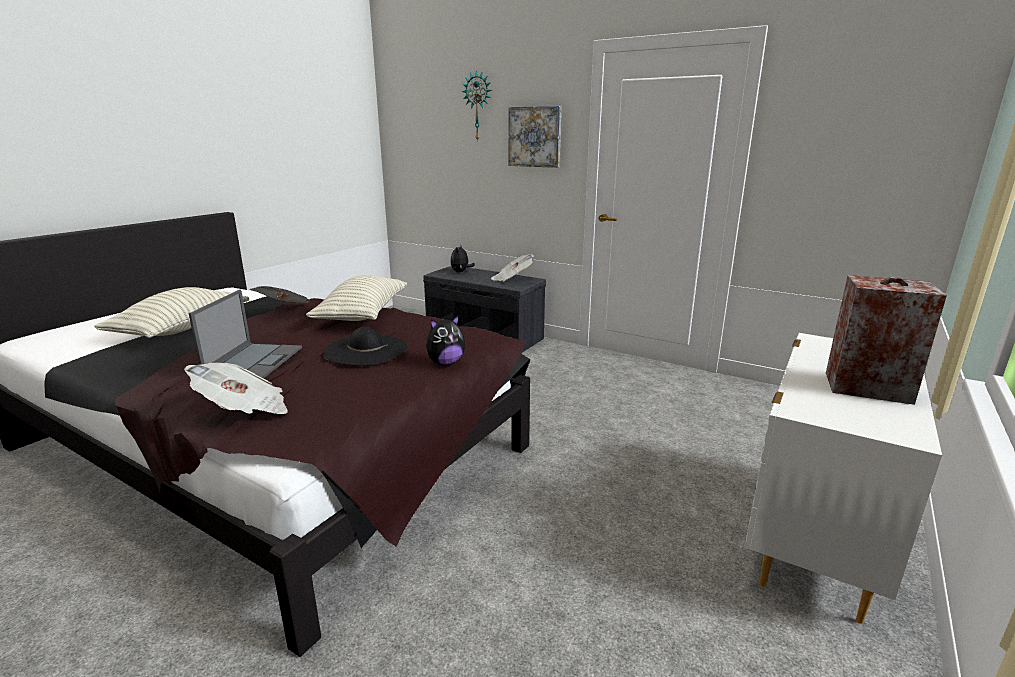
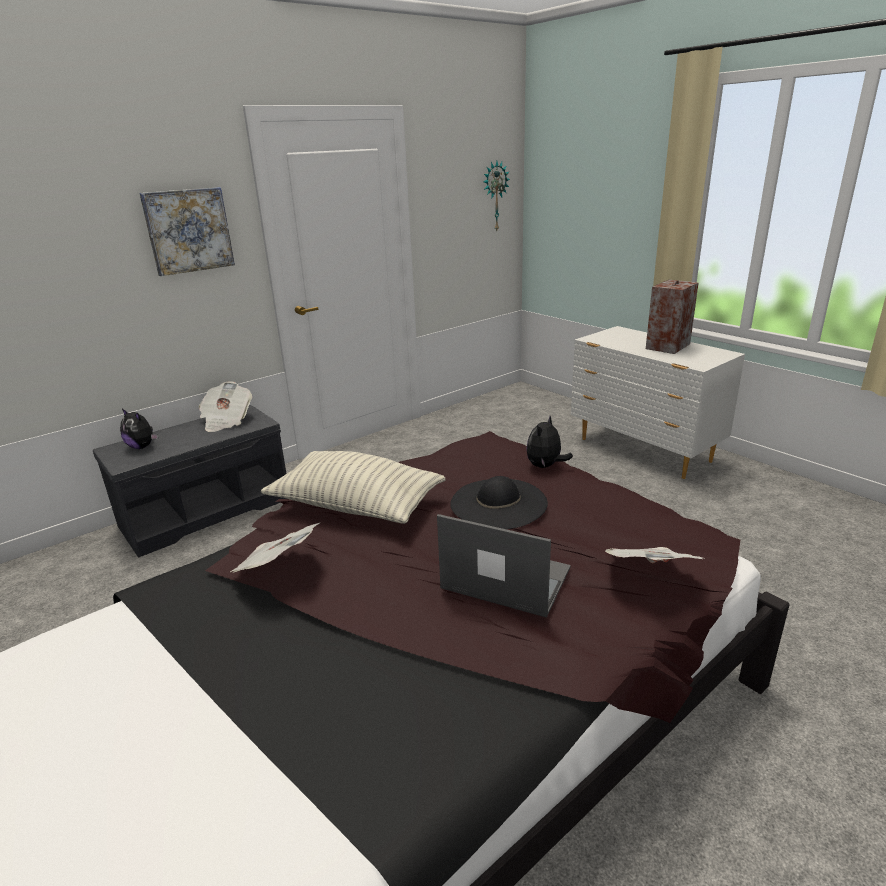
camera: 70 degrees left, 5 degrees up
pillow [94,287,249,338] -> none
plush toy [426,315,465,365] -> plush toy turned 135 degrees counterclockwise [527,416,573,468]
wall clock [462,70,492,142] -> wall clock moved to [483,161,510,231]

